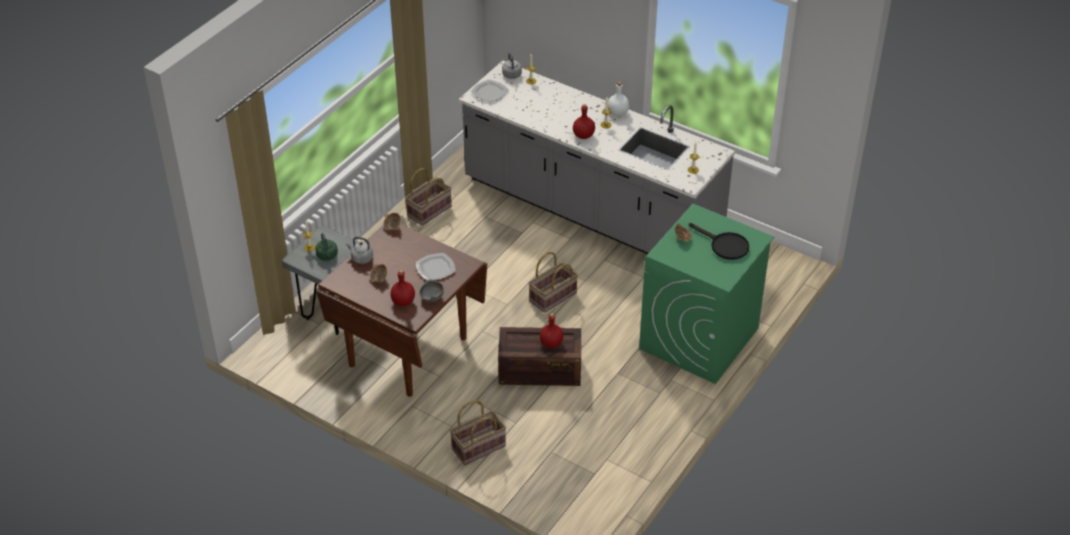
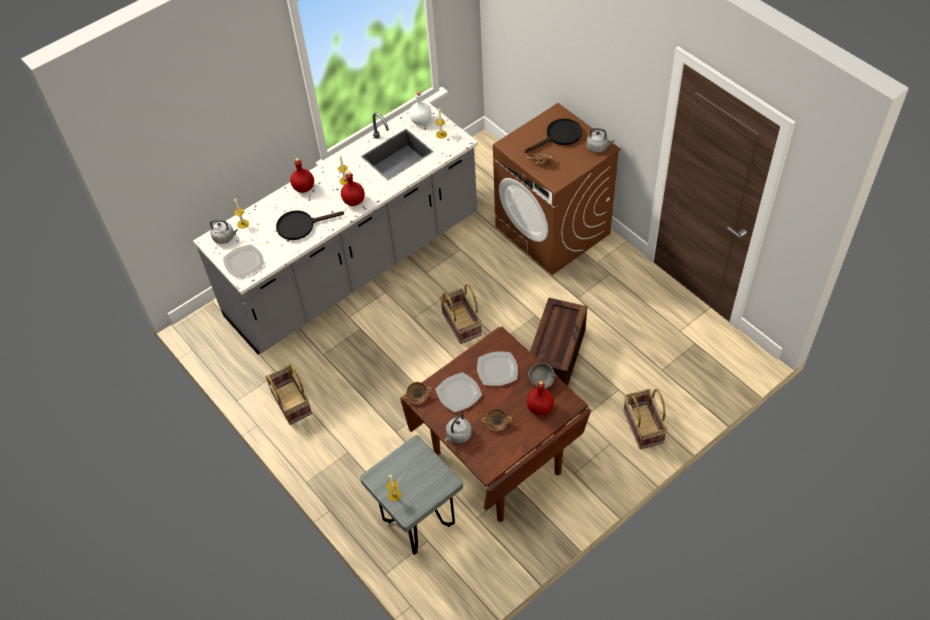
camera: 70 degrees left, 10 degrees up
green kettle [315,233,338,261] -> none
red bottle [540,313,564,348] -> red bottle moved to [290,158,314,193]
white bottle [608,82,629,116] -> white bottle moved to [410,91,432,125]
green washing machine [639,204,774,384] -> brown washing machine [493,103,621,275]
none -> black frying pan [276,210,344,240]
none -> plate [435,372,482,412]
none -> grey kettle [587,128,614,153]

